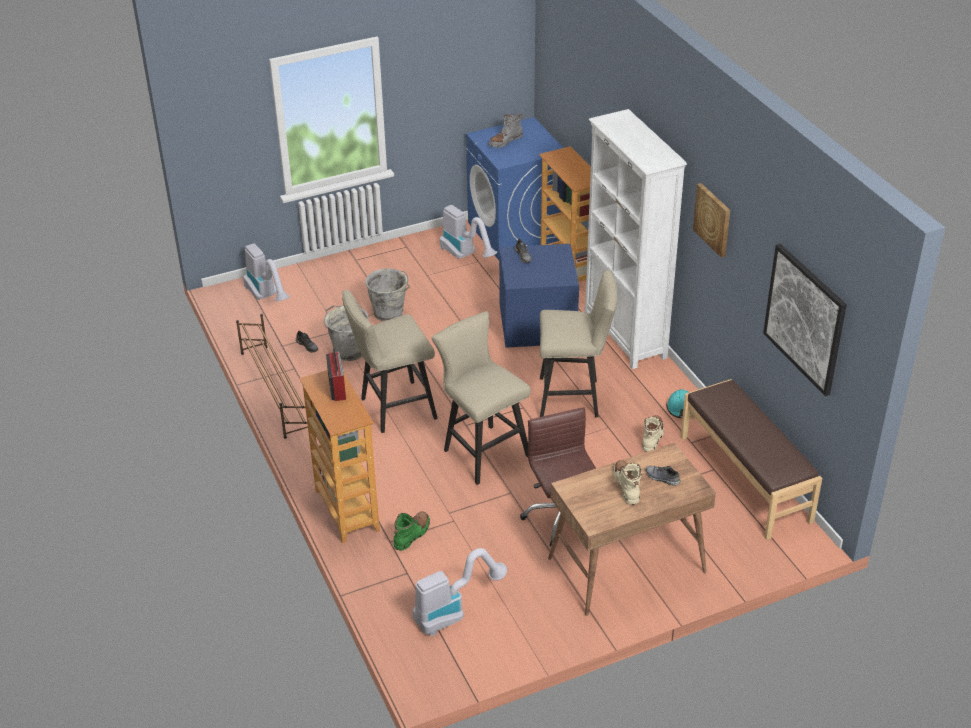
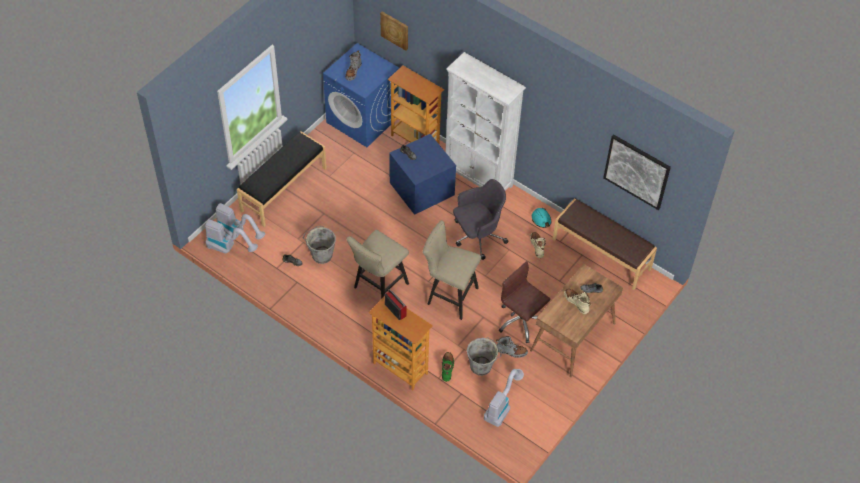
camera: 30 degrees left, 15 degrees up
brown shoe rack [236,314,308,439] -> none
grey bucket [365,268,410,321] -> grey bucket moved to [467,337,502,376]
vacuum cleaner [440,205,497,259] -> vacuum cleaner moved to [205,220,258,253]
beige stool [540,270,617,417] -> grey office chair [453,179,508,260]
picture [693,183,730,258] -> picture moved to [380,12,408,51]
none -> black bench [237,131,327,227]
none -> grey boot [496,336,528,358]

